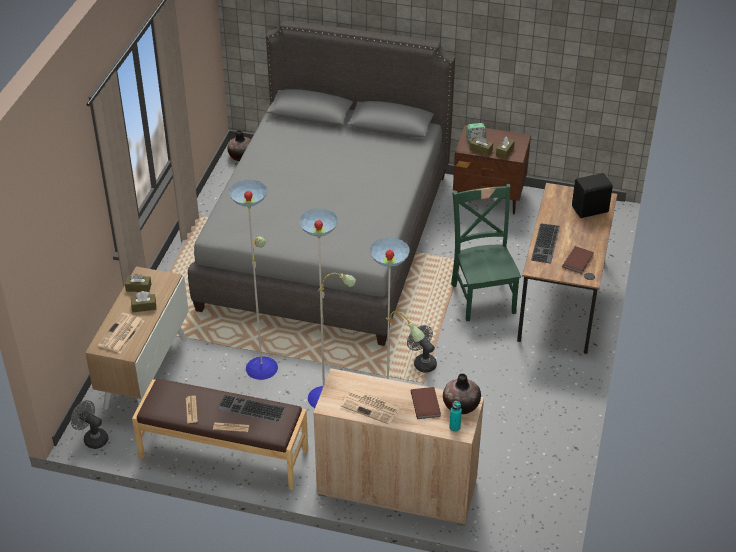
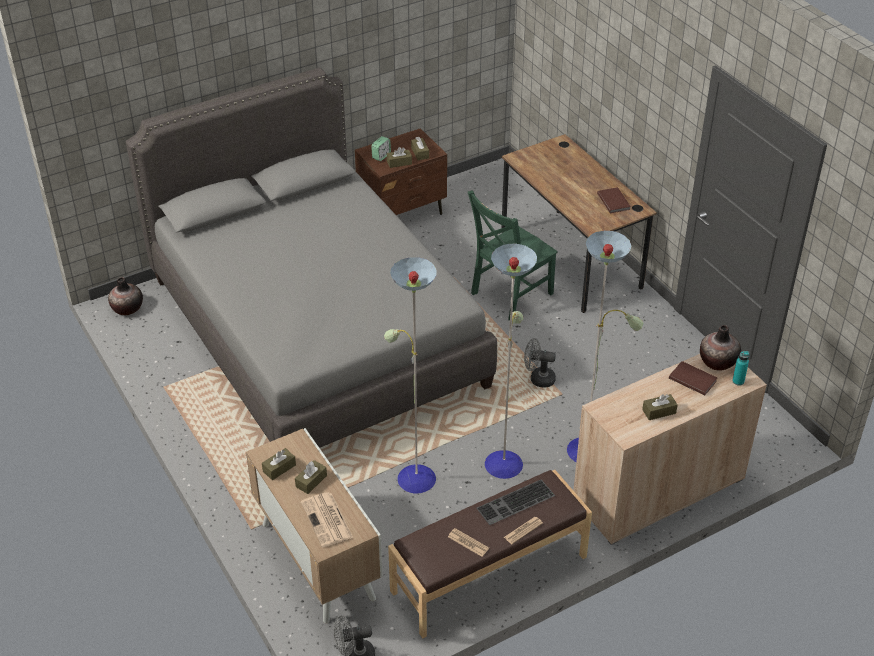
camera: 45 degrees left, 0 degrees up
newspaper [340,389,401,424] -> brown tissue box [642,394,678,420]
green chair [451,184,521,321] -> green chair turned 75 degrees counterclockwise [468,190,558,321]
keyboard [531,223,560,264] -> none
black speaker [572,173,613,218] -> none

